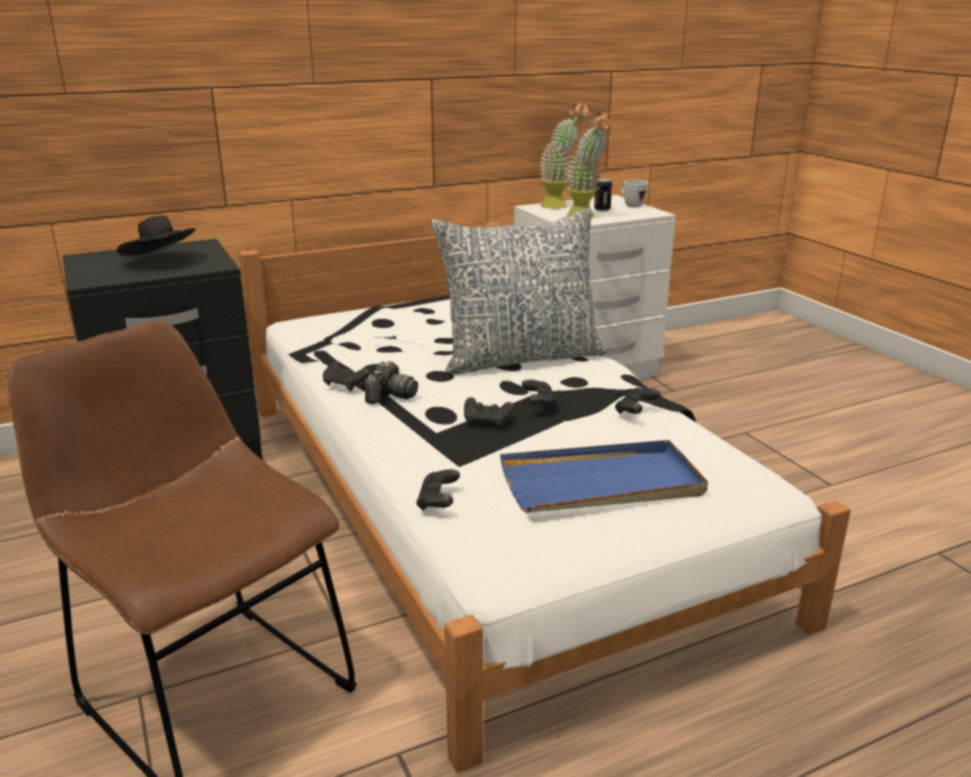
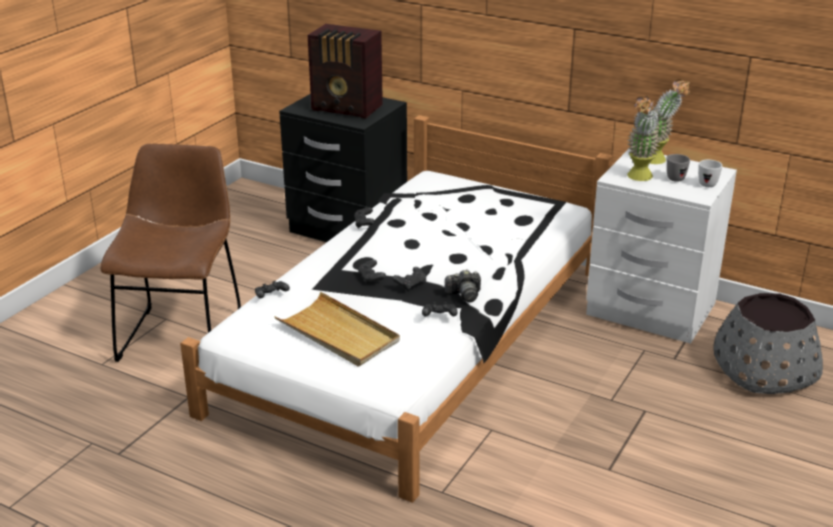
camera: 55 degrees right, 5 degrees up
black hat [117,216,196,257] -> radio [308,24,383,118]
camera [365,361,418,404] -> camera moved to [444,269,481,302]
pillow [431,208,607,374] -> none
blue tray [500,440,708,513] -> beige tray [275,292,400,366]
can [594,178,612,211] -> grey mug [666,154,690,182]
none -> grey planter [713,293,823,394]

